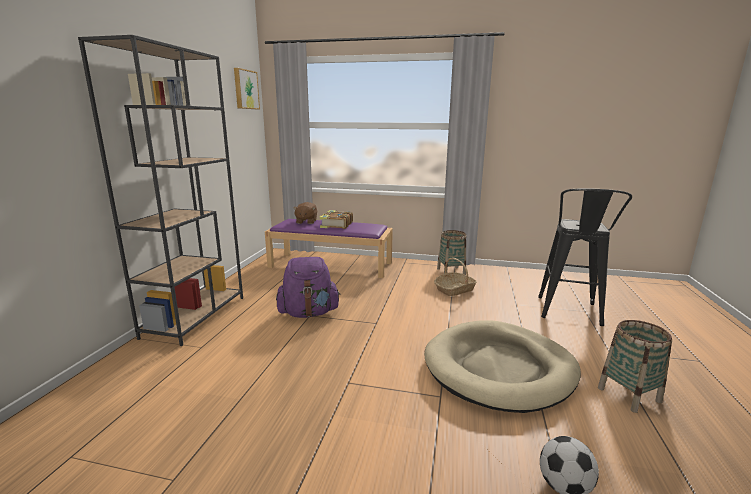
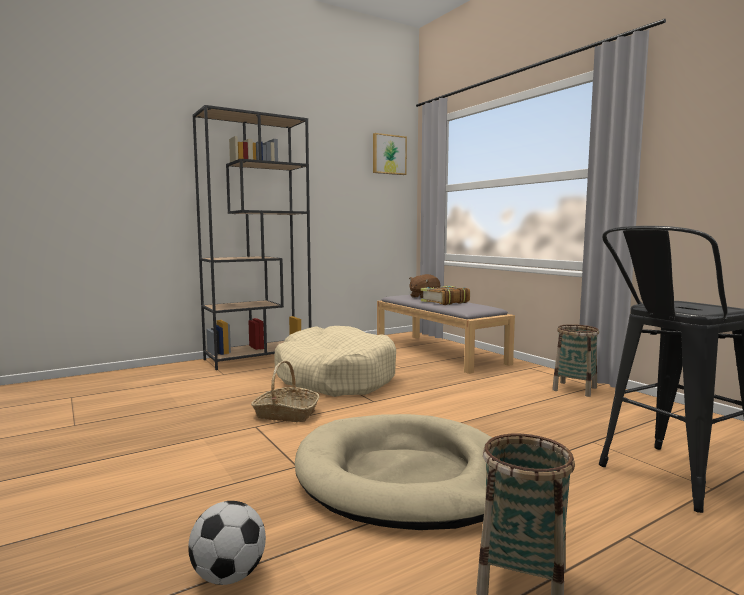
camera: 45 degrees right, 10 degrees down
purple bench [265,219,393,278] -> grey bench [377,295,515,374]
purple backpack [276,257,341,318] -> beige dog bed [275,326,396,397]
basket [434,258,477,296] -> basket moved to [251,360,320,422]

